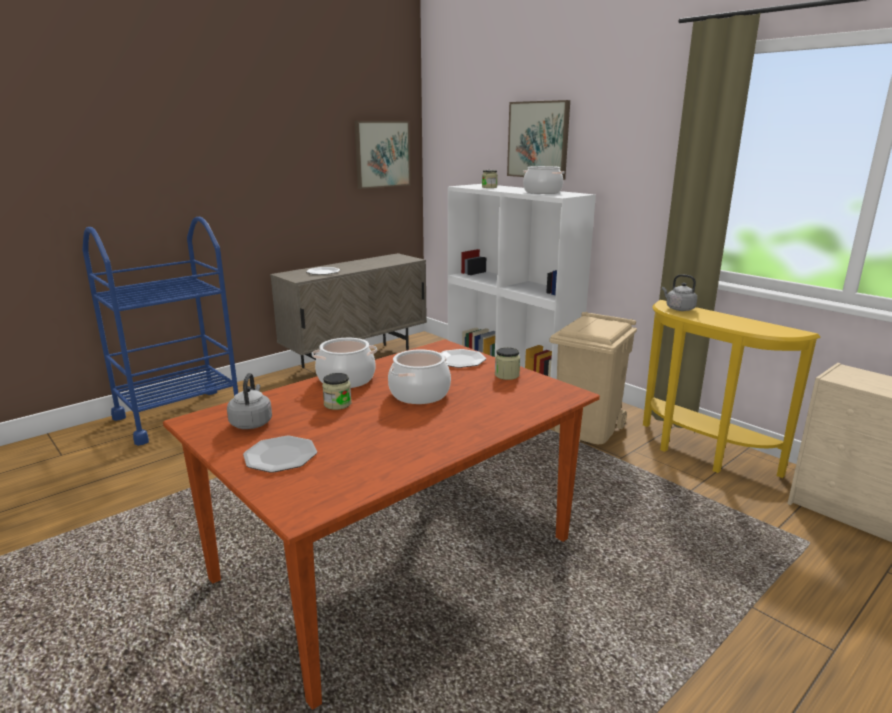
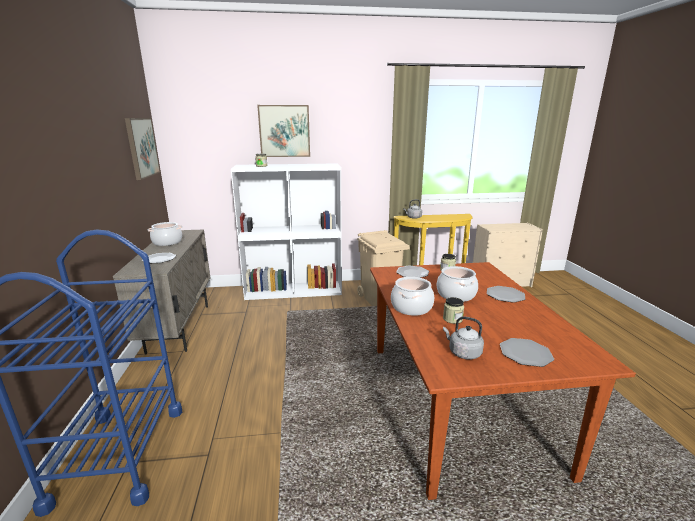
camera: 55 degrees left, 0 degrees up
cooking pot [523,166,565,194] -> cooking pot moved to [147,222,182,246]
none -> plate [487,286,525,303]

